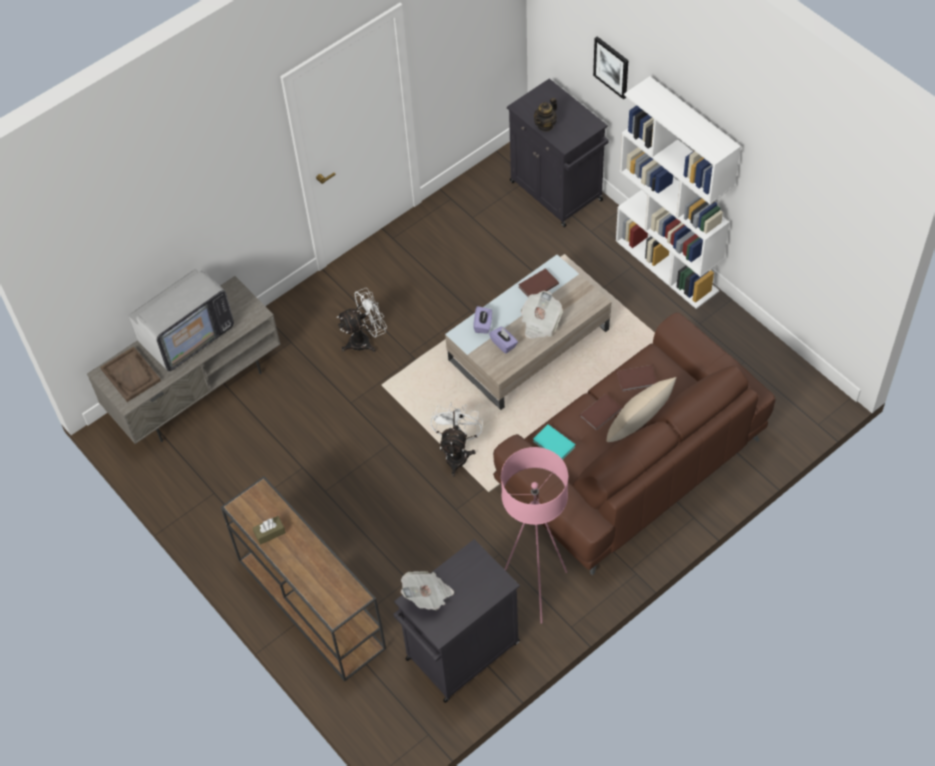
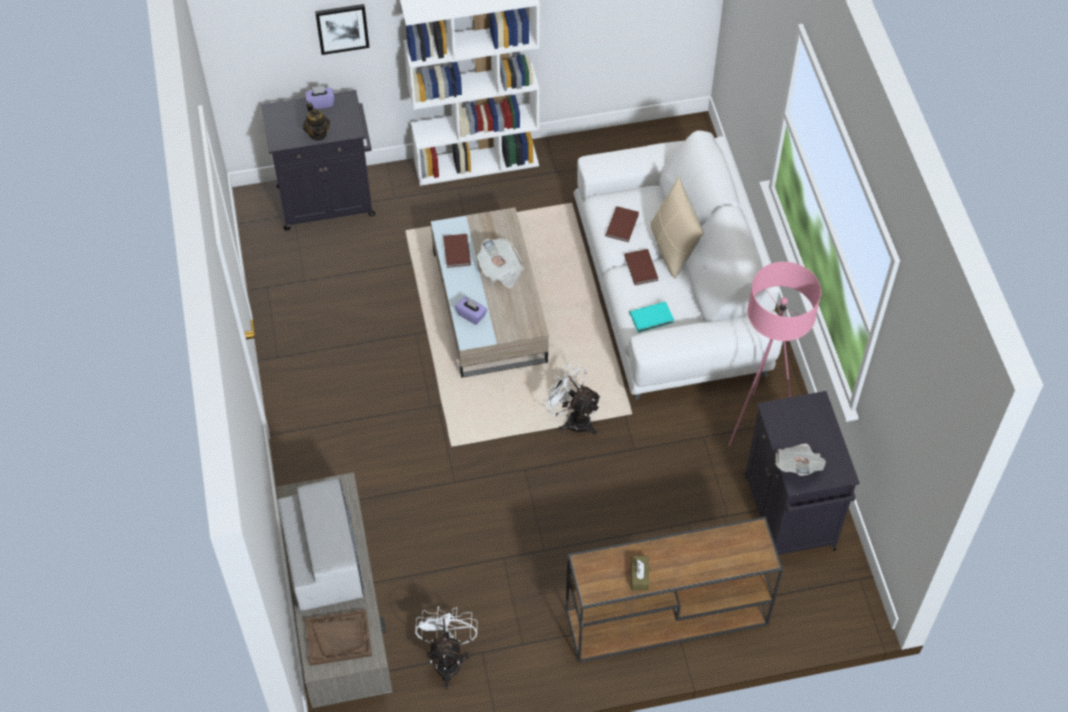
camera: 65 degrees left, 0 degrees up
white fan [337,288,387,352] -> white fan moved to [415,606,477,690]
purple tissue box [489,327,518,354] -> purple tissue box moved to [305,86,335,109]
brown sofa [493,312,775,576] -> white sofa [574,130,783,400]

